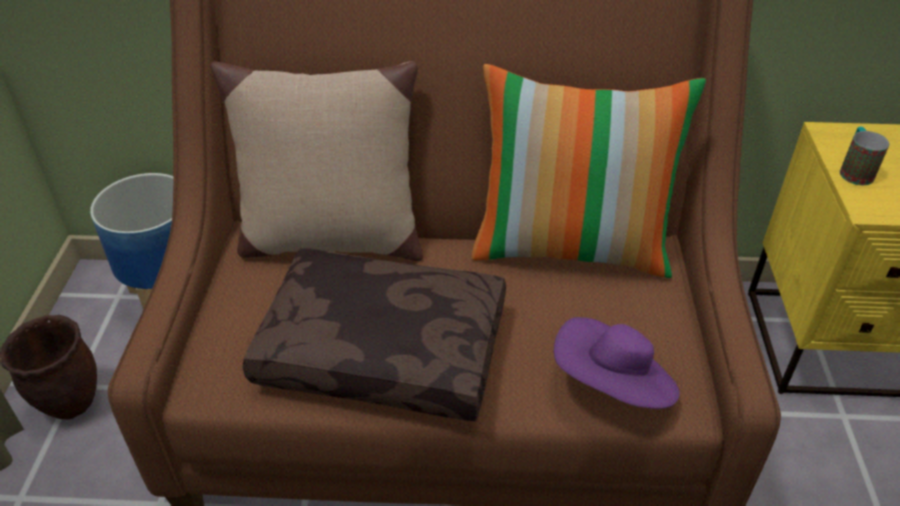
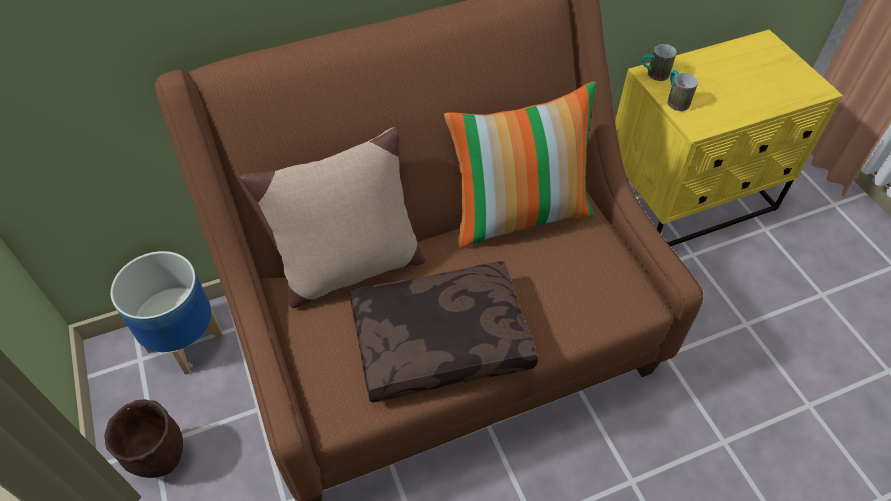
camera: 25 degrees left, 10 degrees up
purple hat [554,317,680,409] -> none
none -> mug [642,44,677,81]

